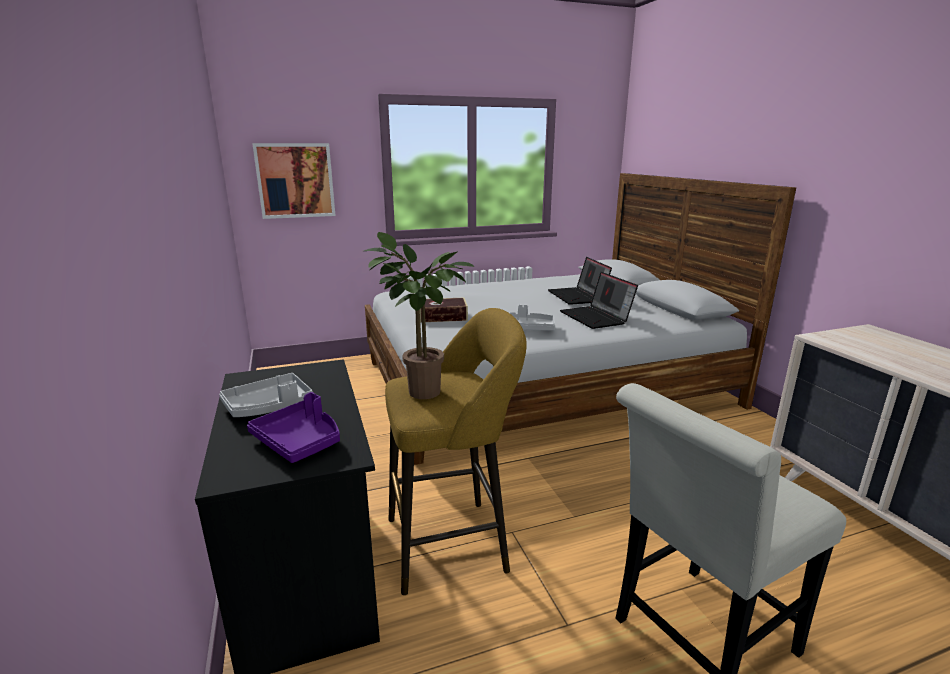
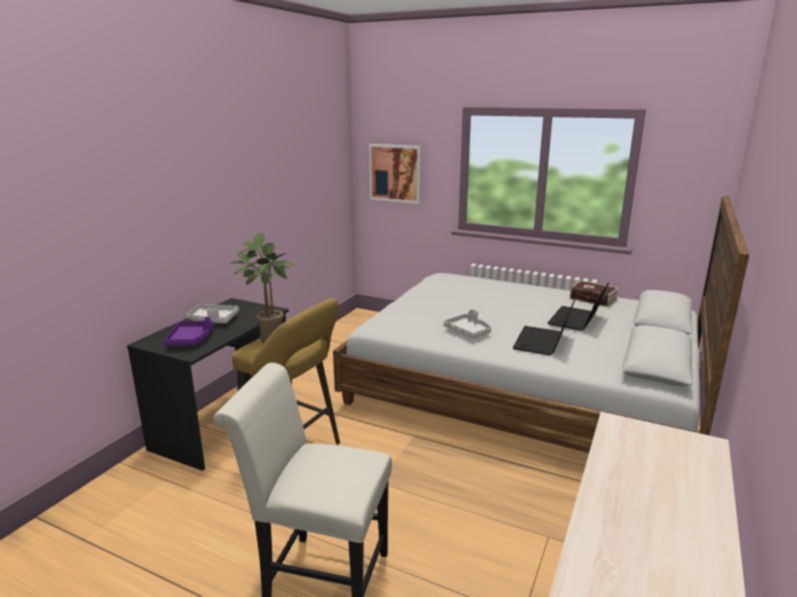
camera: 45 degrees right, 0 degrees up
book [420,298,468,323] -> book moved to [570,281,619,307]

